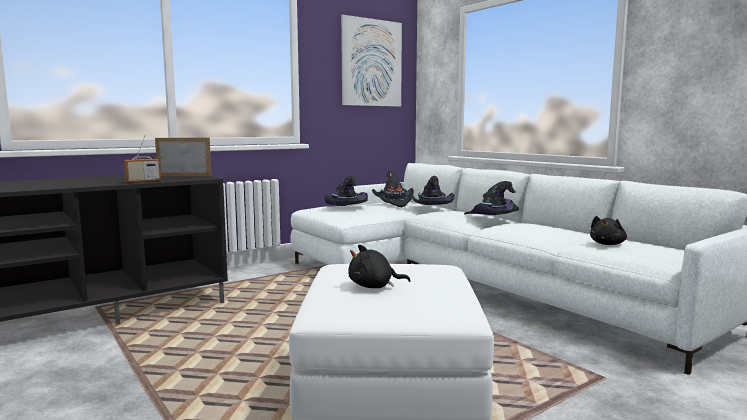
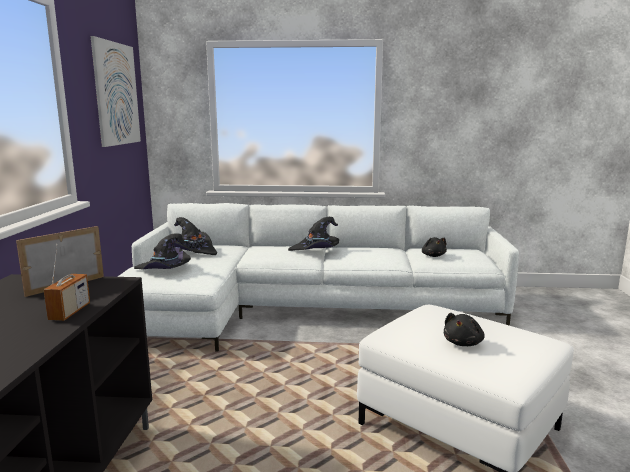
camera: 50 degrees left, 5 degrees up
black hat [410,176,455,205] -> none

